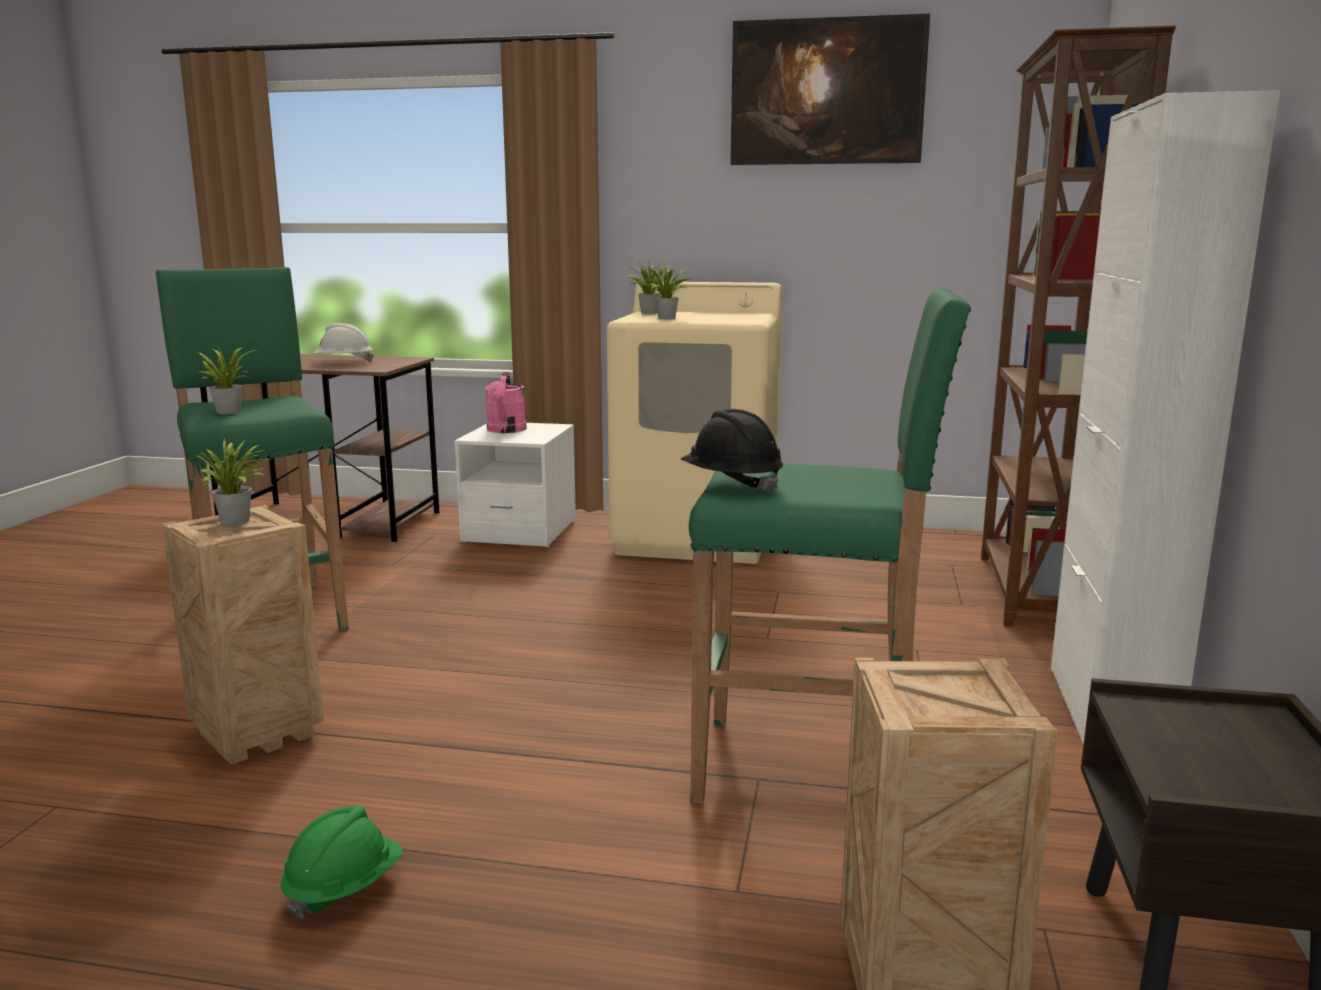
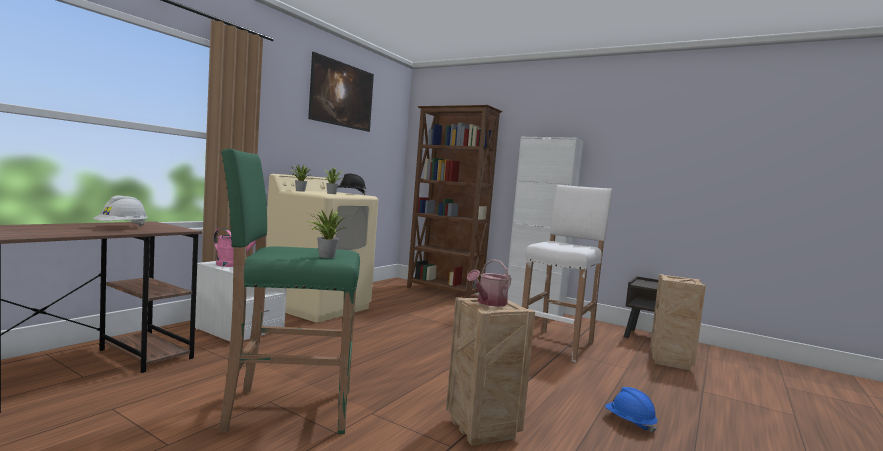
camera: 70 degrees left, 10 degrees down
potted plant [191,438,271,525] -> watering can [467,259,511,307]
green hard hat [280,805,403,920] -> blue hard hat [605,387,658,433]
black hard hat [681,409,783,494] -> black hard hat moved to [338,174,367,195]
green stool [689,288,971,804] -> white stool [522,185,613,362]

